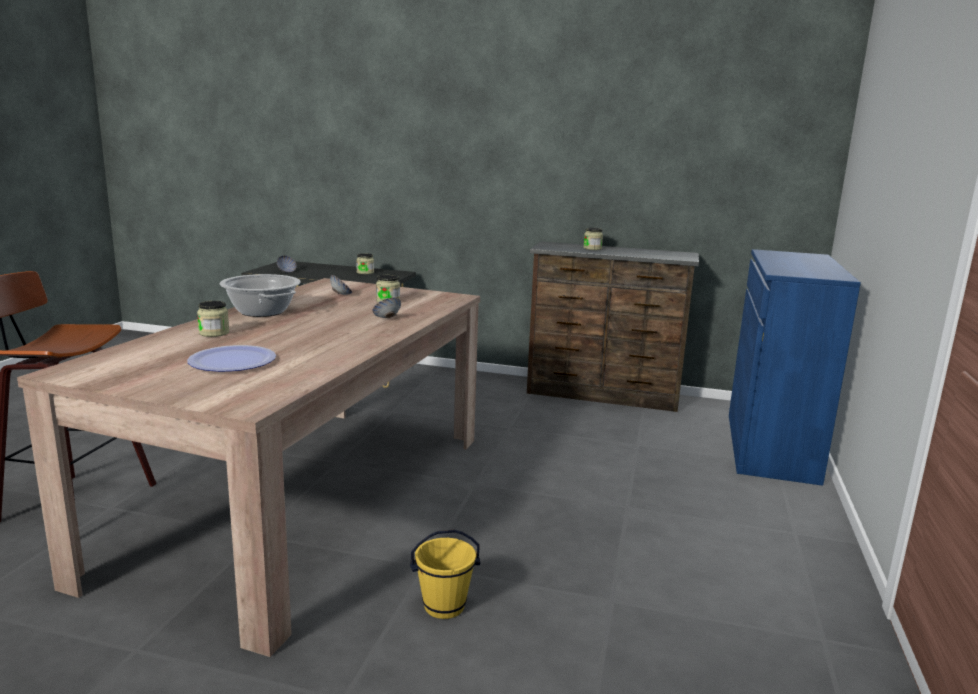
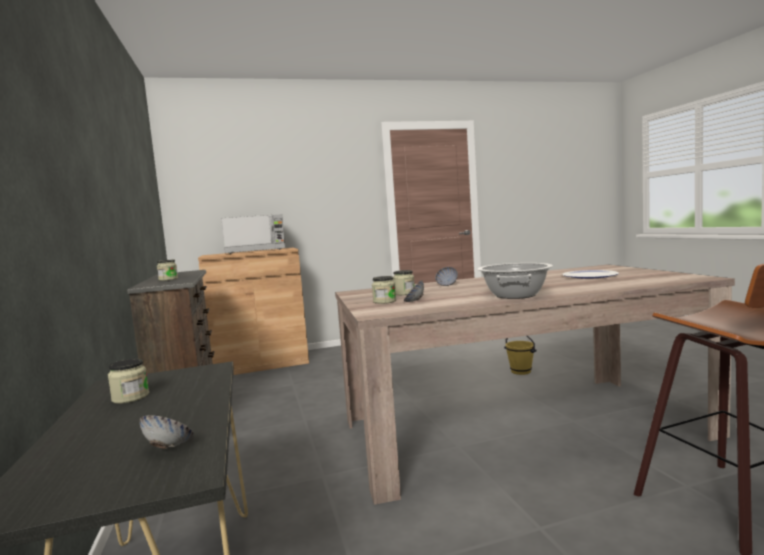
camera: 120 degrees left, 10 degrees down
jar [197,301,229,337] -> jar moved to [372,276,396,304]
blue cabinet [729,249,861,486] -> brown cabinet [198,248,309,375]
none -> microwave [221,214,285,254]

